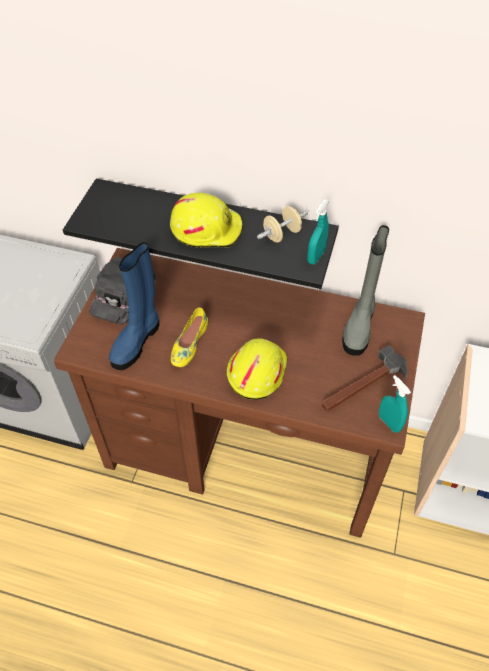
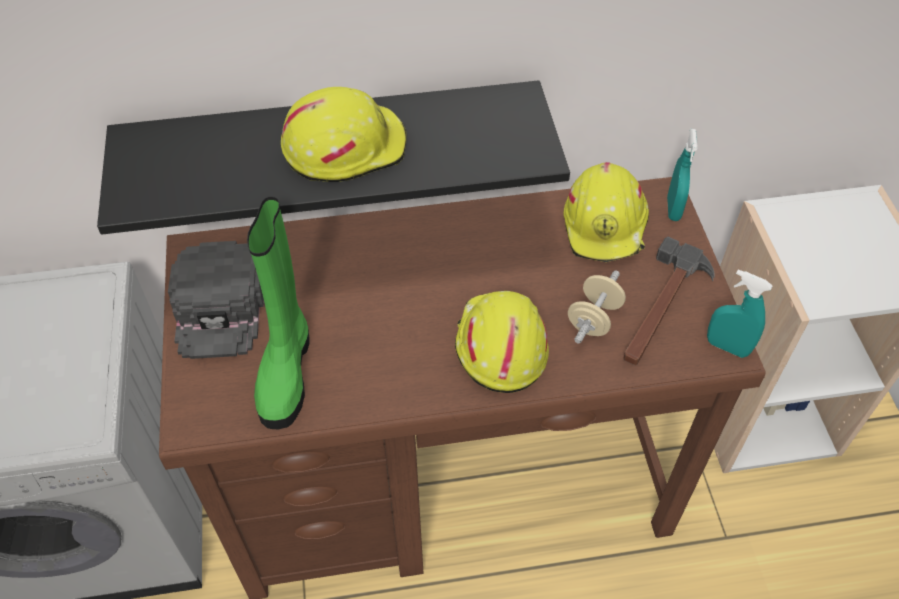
camera: 25 degrees left, 0 degrees up
blue boot [109,242,159,370] -> green boot [247,197,310,429]
yellow shoe [171,308,208,367] -> none
beige dumbbell [257,206,308,243] -> beige dumbbell moved to [568,270,626,344]
turquoise spray bottle [307,199,329,265] -> turquoise spray bottle moved to [667,129,698,221]
grey boot [342,225,389,356] -> yellow hard hat [563,162,649,262]

